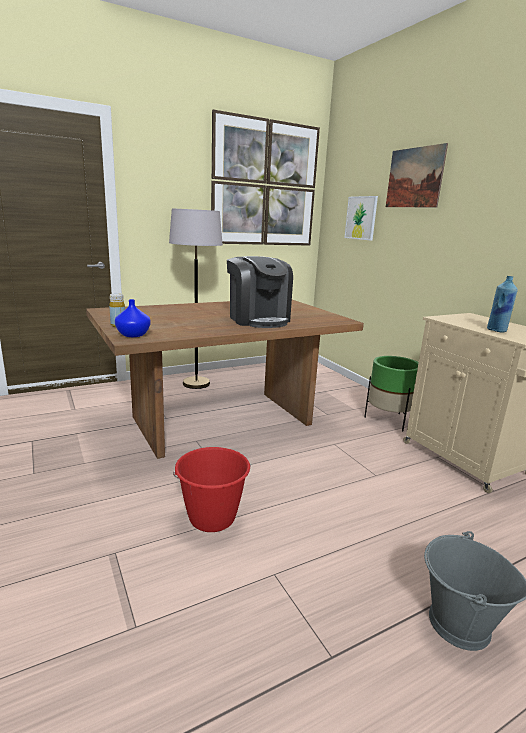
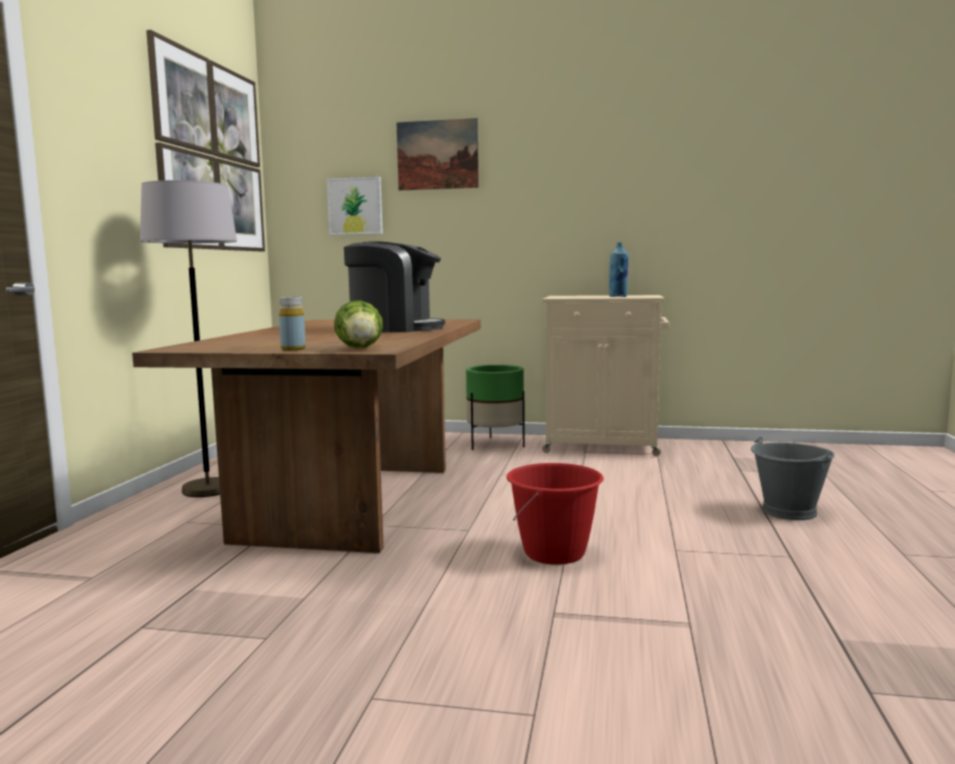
camera: 50 degrees left, 10 degrees down
blue vase [115,299,150,337] -> lettuce [334,300,383,348]

